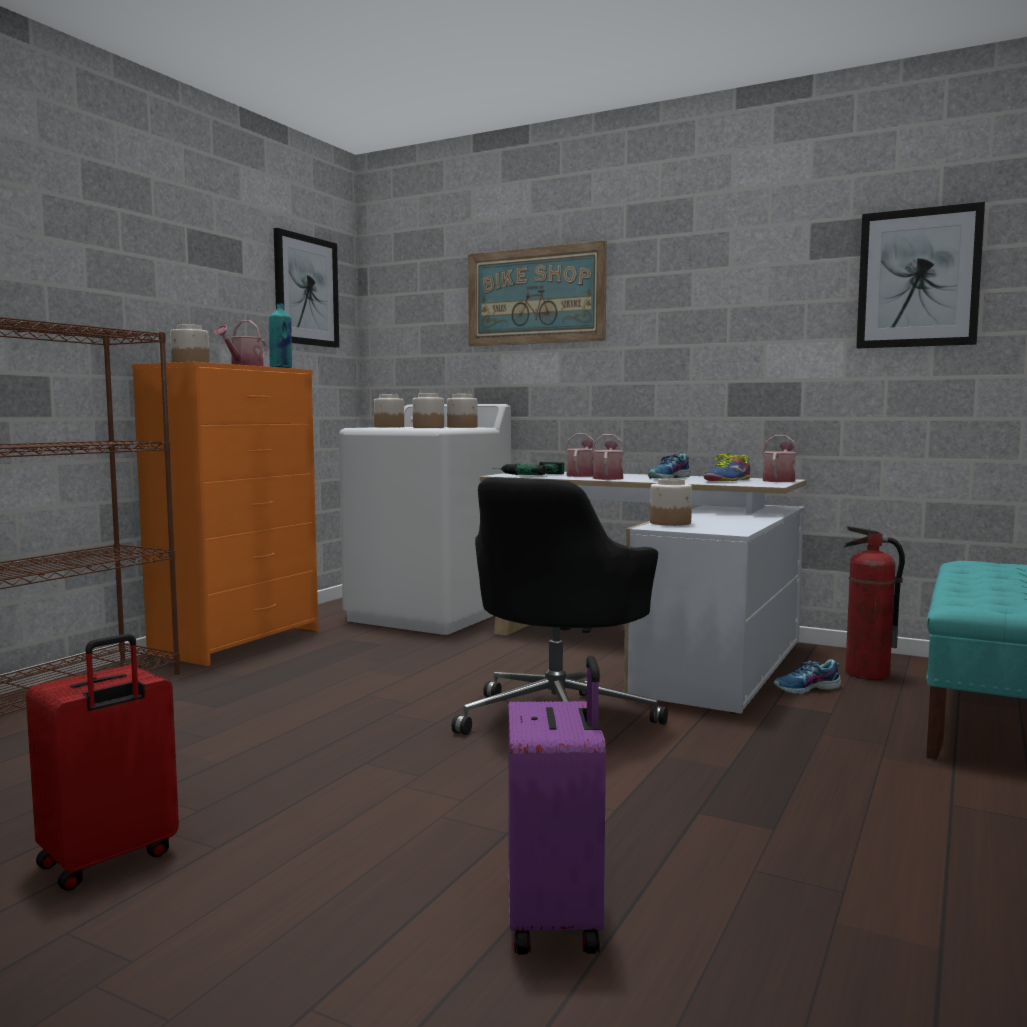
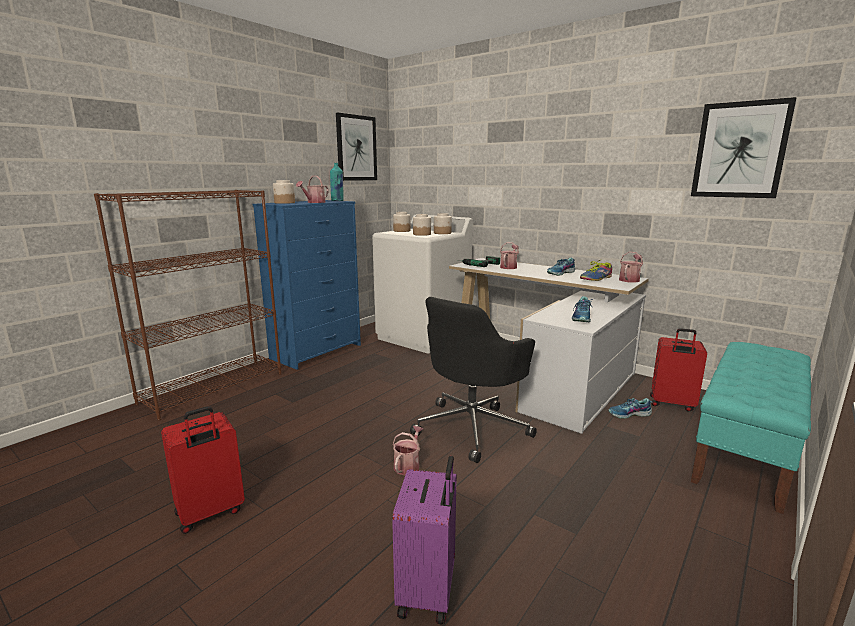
camera: 10 degrees right, 10 degrees up
orange dresser [132,362,318,666] -> blue dresser [253,200,361,370]
picture [468,240,607,347] -> none
watering can [591,434,625,480] -> watering can moved to [393,426,423,475]
jar [650,478,692,526] -> none
fire extinguisher [844,526,905,680] -> red suitcase [650,328,707,412]
none -> shoe [572,296,593,323]

